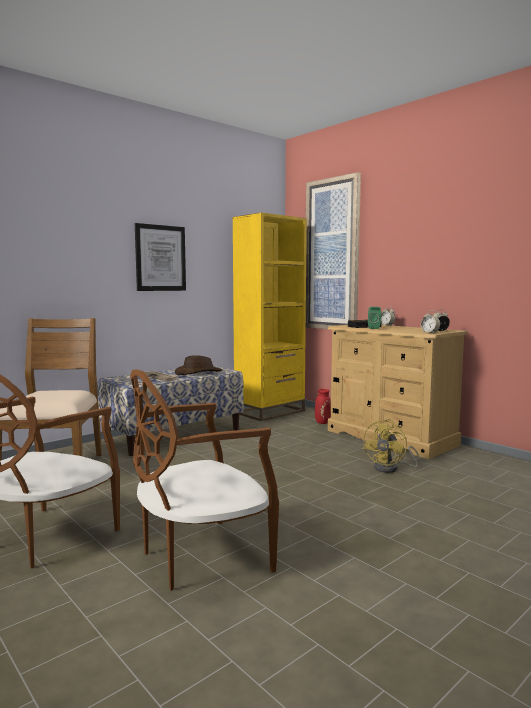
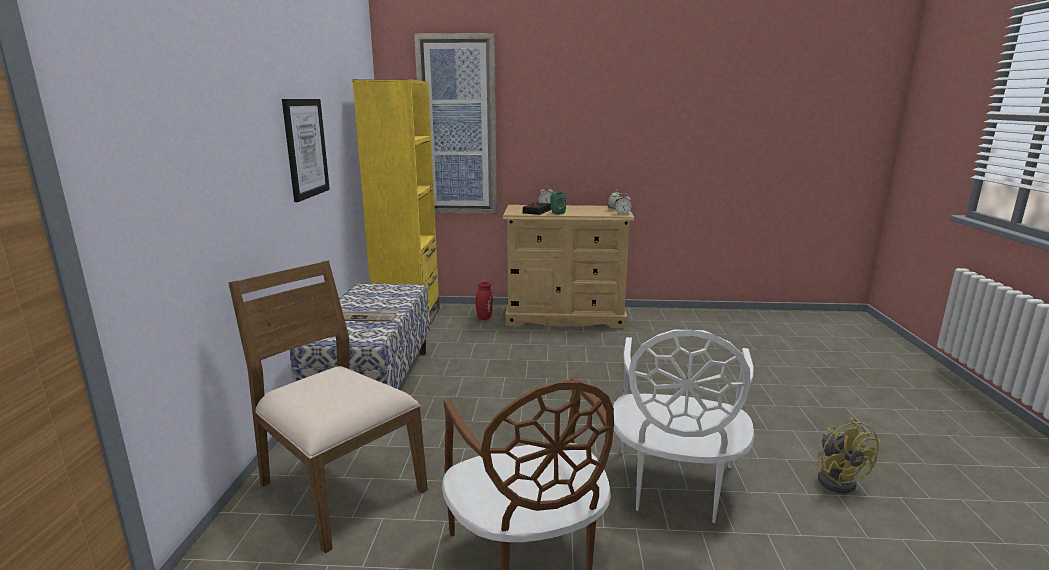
camera: 45 degrees left, 10 degrees up
brown chair [130,369,279,591] -> white chair [613,330,754,523]
brown hat [175,355,223,375] -> none
yellow fan [363,419,420,473] -> yellow fan moved to [817,418,880,493]

